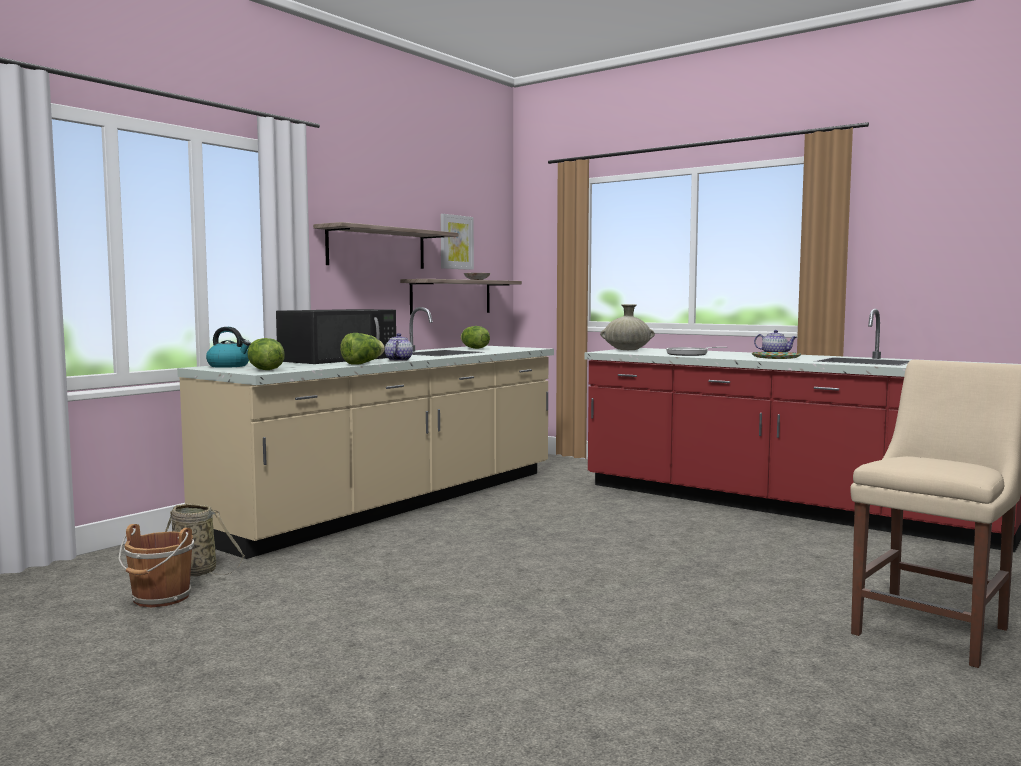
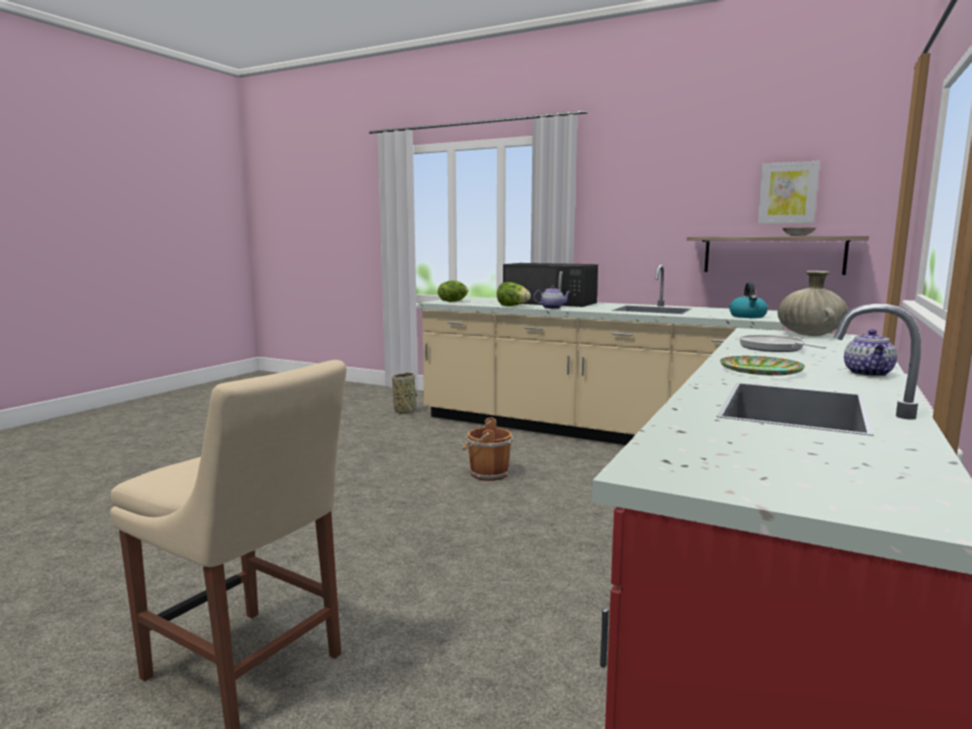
camera: 80 degrees right, 5 degrees up
brown bucket [118,524,194,607] -> brown bucket moved to [462,418,513,481]
kettle [206,327,251,368] -> kettle moved to [729,282,768,318]
shelf [313,222,458,269] -> none
lettuce [461,326,490,349] -> none

